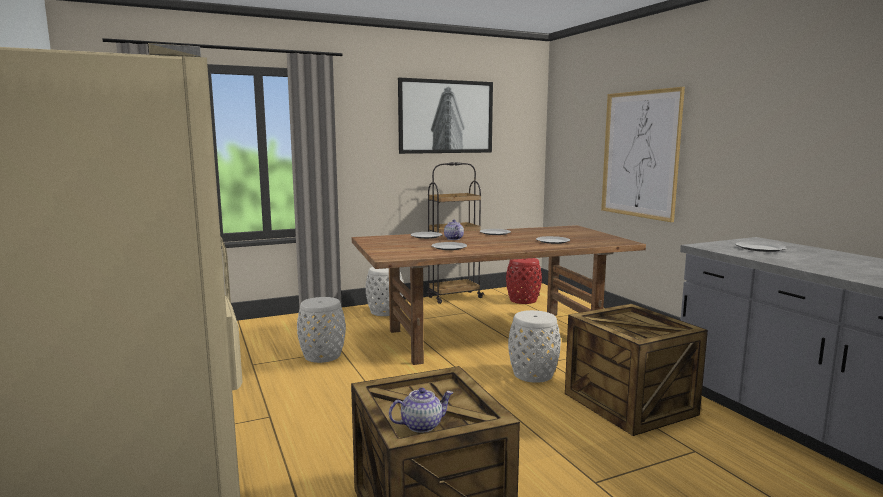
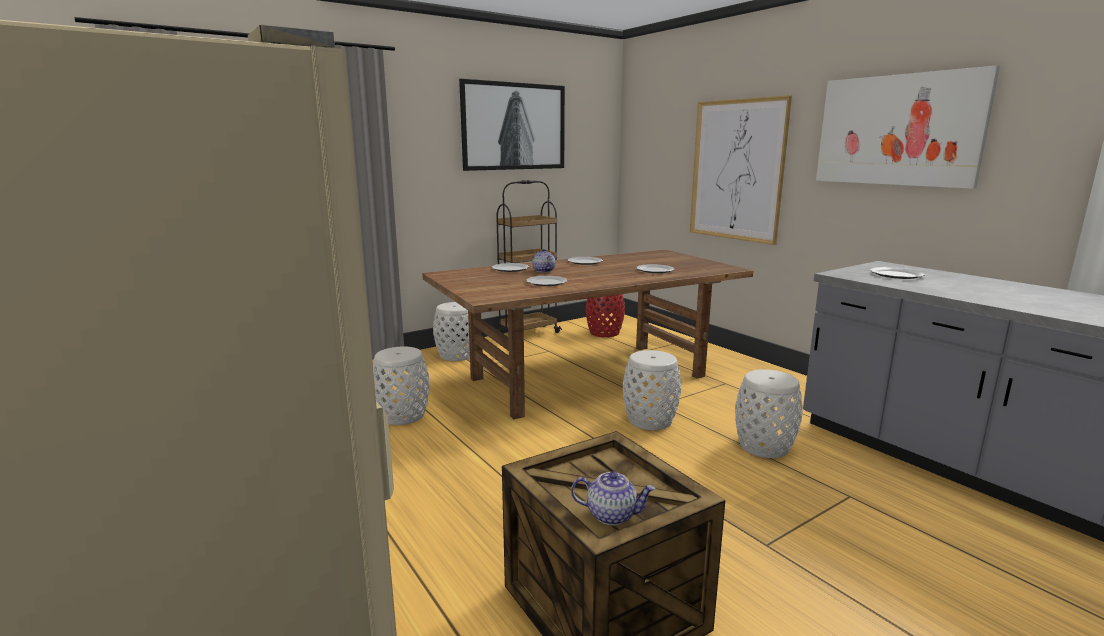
camera: 10 degrees left, 5 degrees up
teapot [389,388,453,433] -> teapot turned 45 degrees clockwise [571,471,655,525]
crate [565,304,708,436] -> white stool [735,369,803,458]
none -> picture [816,65,1000,189]

